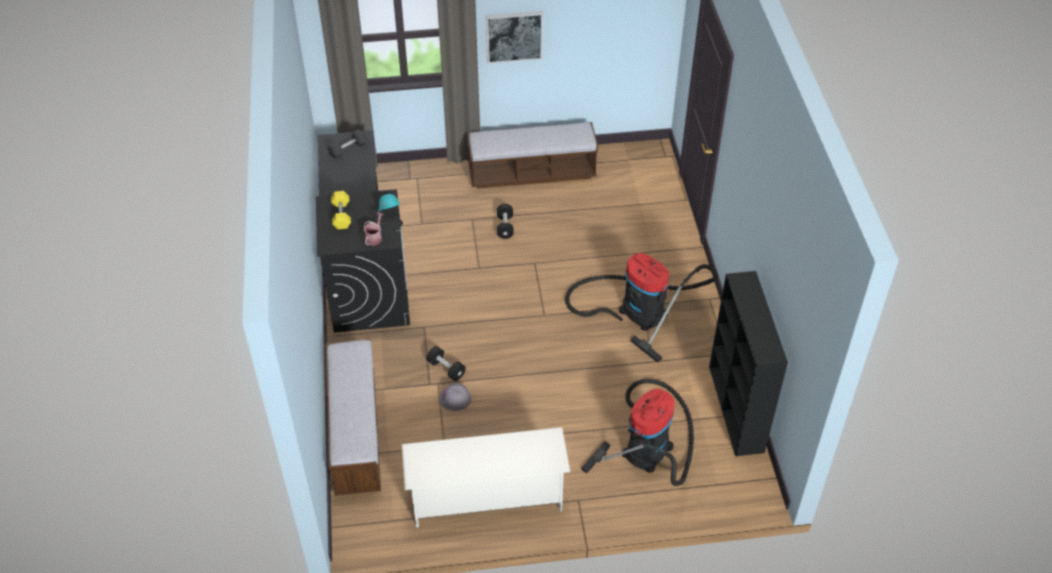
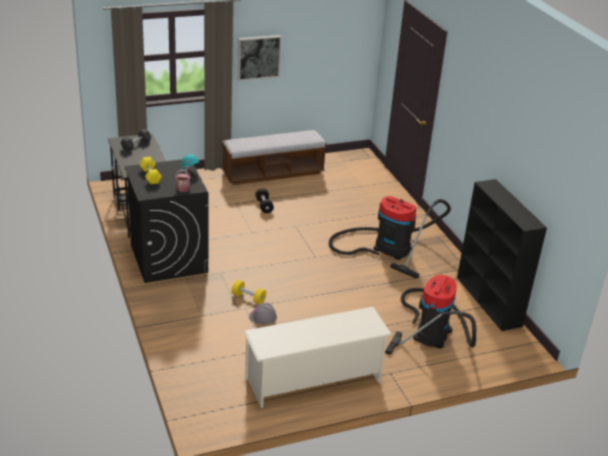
camera: 15 degrees left, 15 degrees down
bench [326,339,381,496] -> none
black dumbbell [426,346,466,381] -> yellow dumbbell [232,280,266,304]

